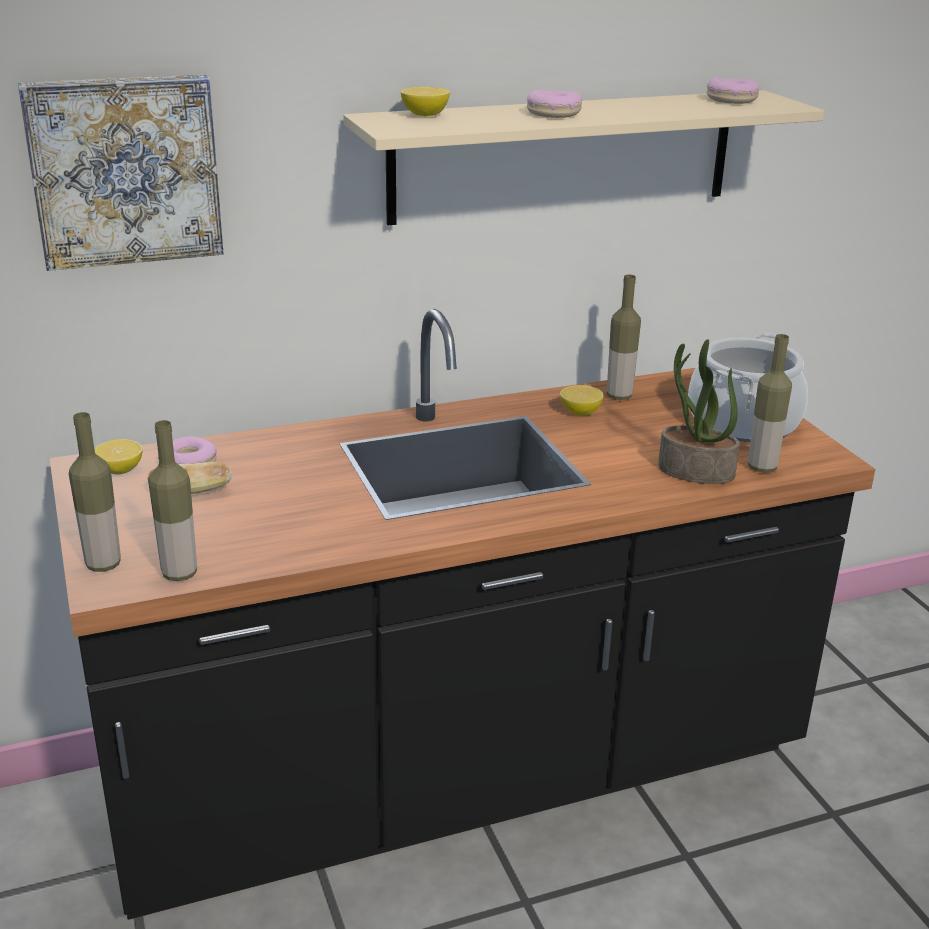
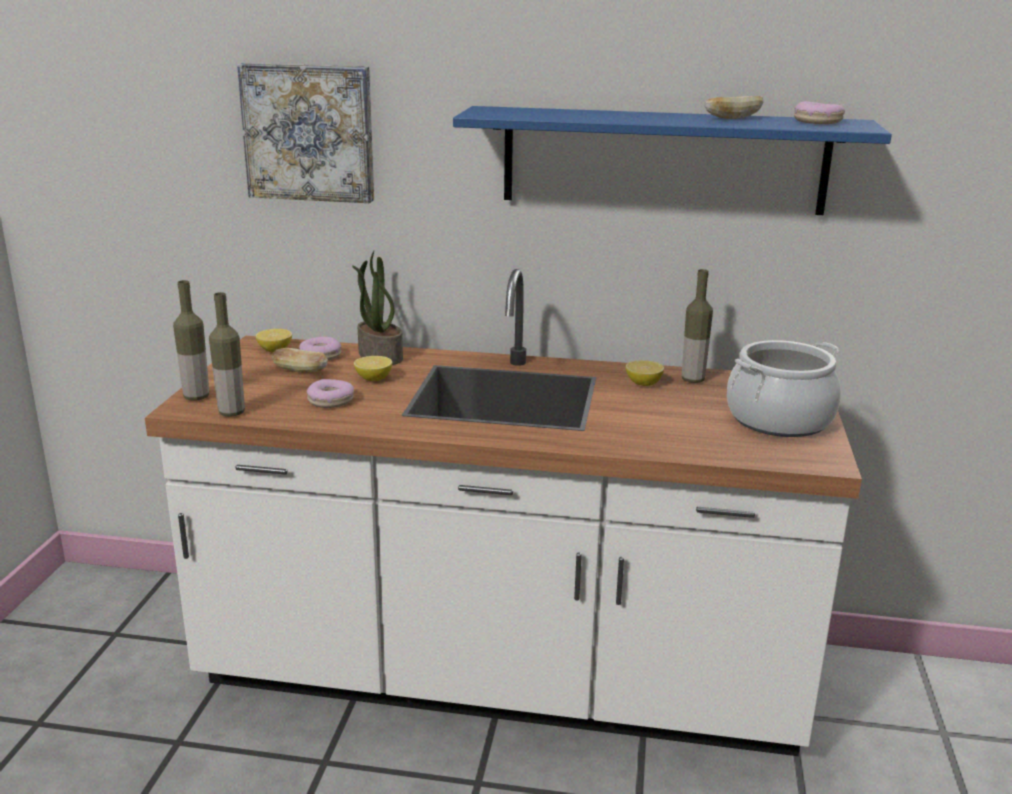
camera: 30 degrees right, 5 degrees down
black counter [50,309,875,920] -> white counter [145,269,862,756]
beige shelf [343,90,824,225] -> blue shelf [453,106,892,215]
lemon [401,87,450,117] -> lemon moved to [354,356,392,381]
donut [527,90,582,118] -> donut moved to [307,379,354,408]
potted plant [658,339,740,484] -> potted plant moved to [352,251,403,365]
bottle [748,334,792,473] -> none
none -> bread [704,96,763,119]

